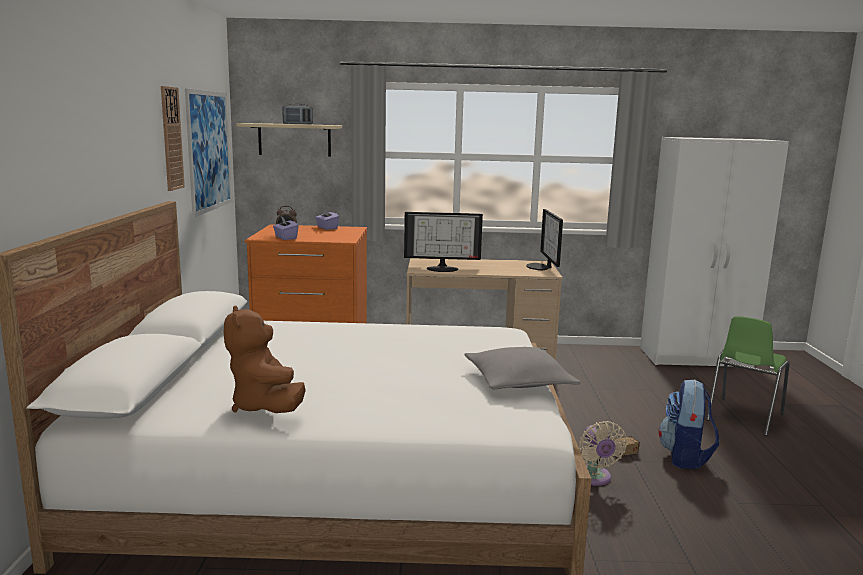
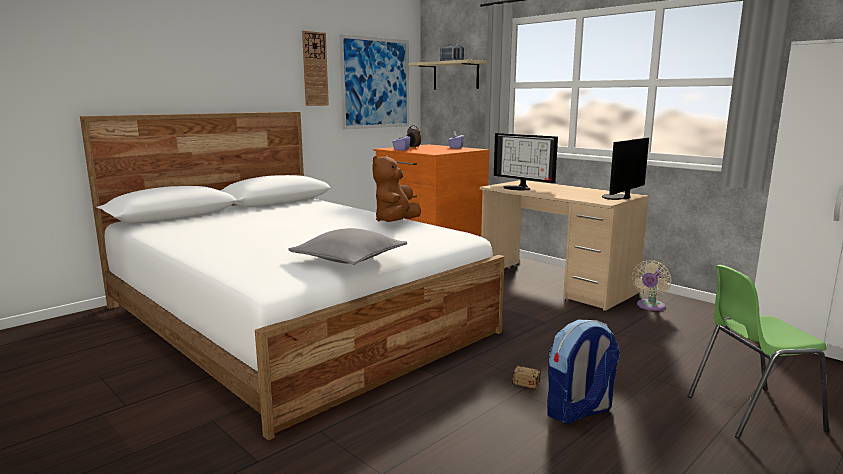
camera: 45 degrees right, 0 degrees up
brown plush toy [224,306,306,413] -> brown plush toy moved to [372,156,421,222]
beige fan [579,421,627,486] -> beige fan moved to [632,260,671,311]

